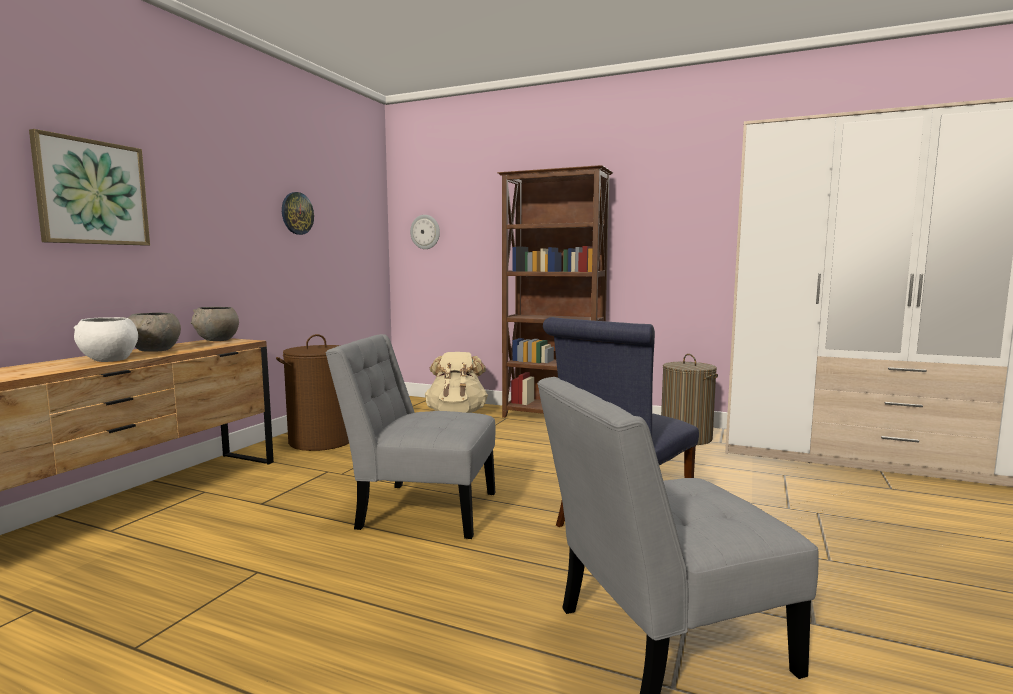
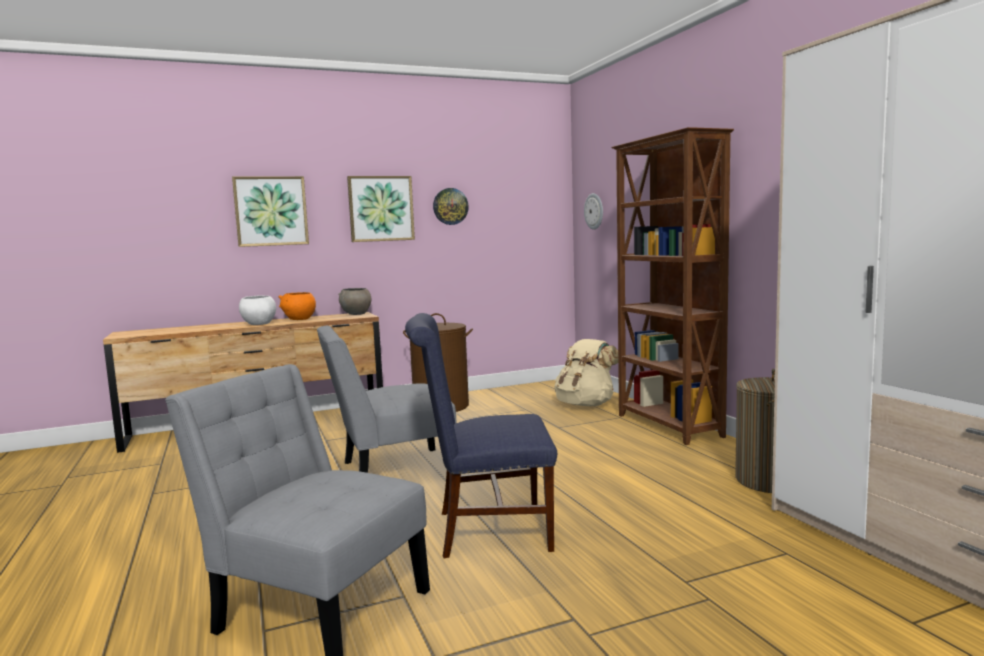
camera: 45 degrees right, 0 degrees up
grey bowl [122,313,181,352] -> orange bowl [278,292,316,320]
grey chair [325,334,495,539] -> grey chair turned 75 degrees counterclockwise [317,326,456,473]
none -> picture [347,176,415,242]

